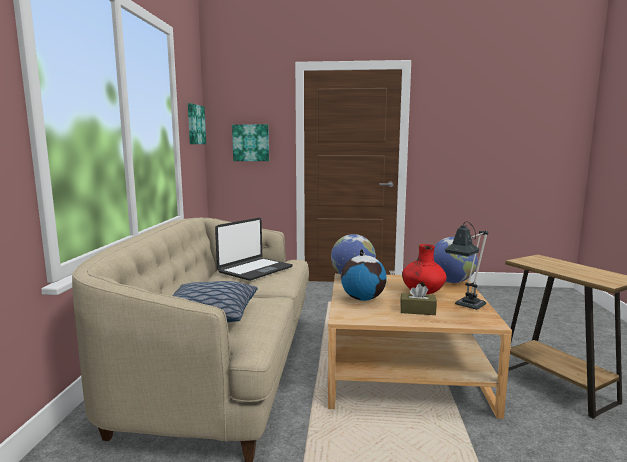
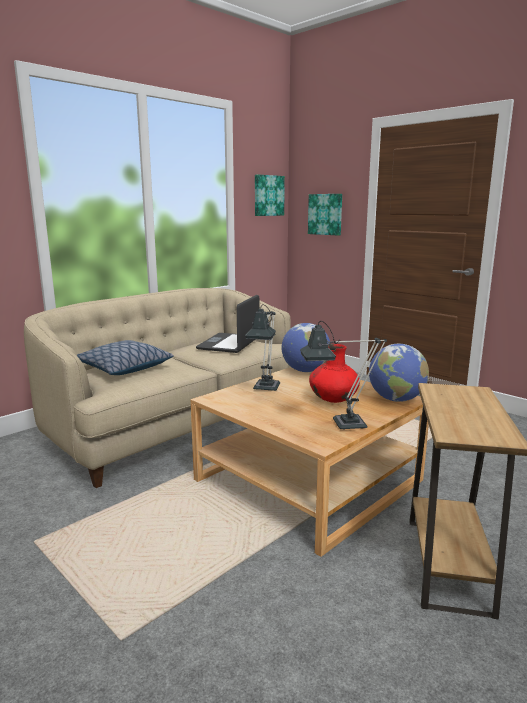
camera: 40 degrees right, 5 degrees up
laptop [215,217,293,281] -> laptop turned 120 degrees clockwise [196,295,260,353]
globe [341,249,387,301] -> table lamp [245,305,280,391]
brown tissue box [400,284,437,315] -> none

